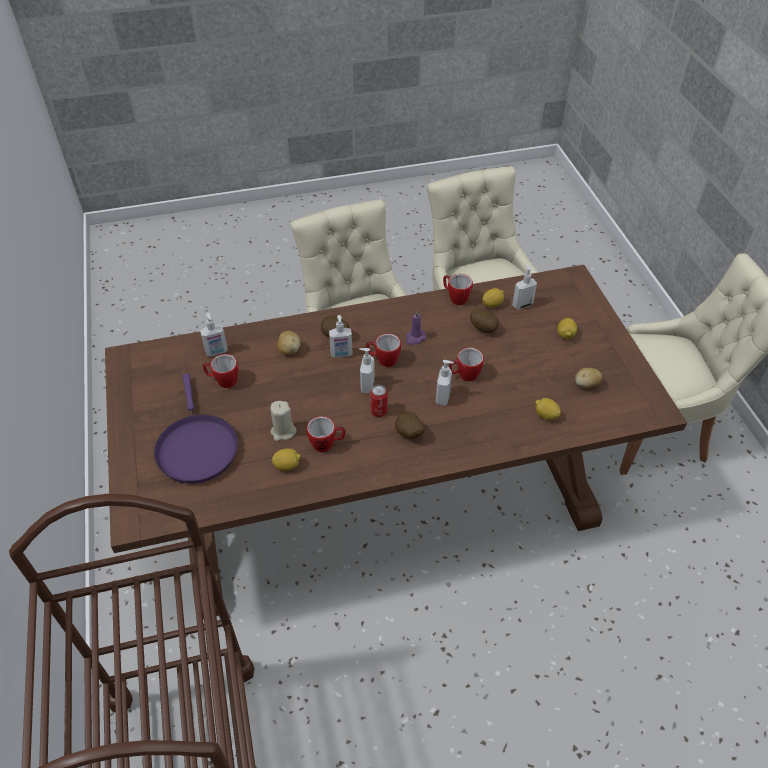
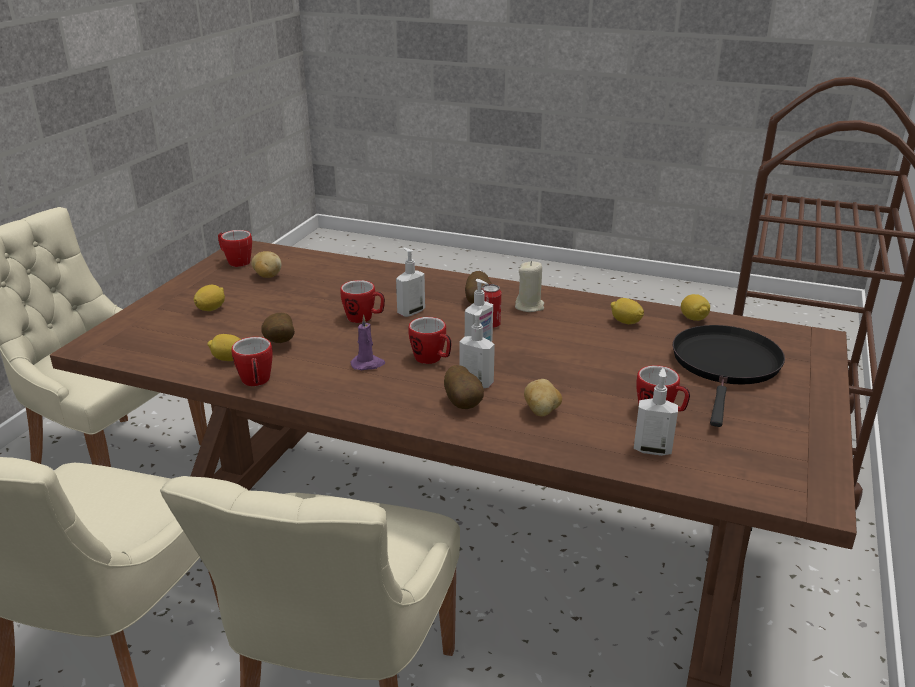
camera: 145 degrees left, 20 degrees down
purple frying pan [154,373,238,483] -> black frying pan [673,325,785,427]
beige candle [270,401,296,441] -> beige candle moved to [515,261,544,312]
mug [306,416,346,452] -> mug moved to [218,230,252,267]
soap dispenser [512,264,537,309] -> none
lemon [535,398,561,420] -> lemon moved to [681,294,710,321]

